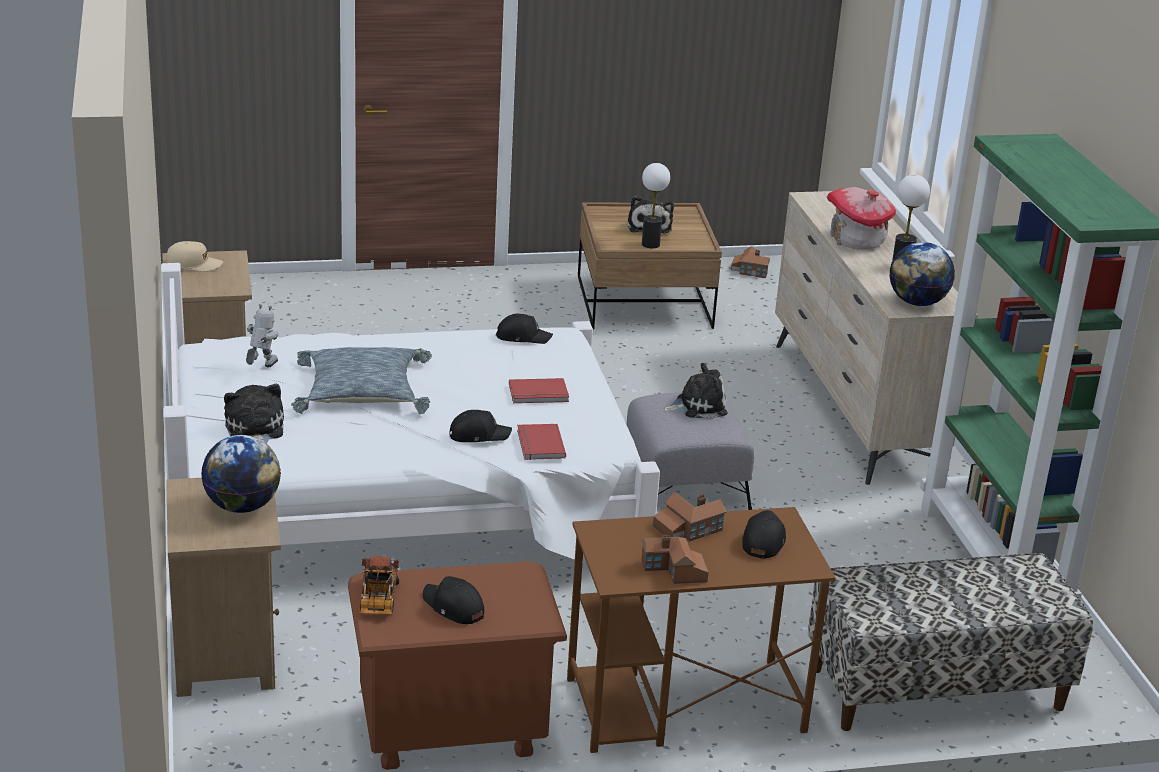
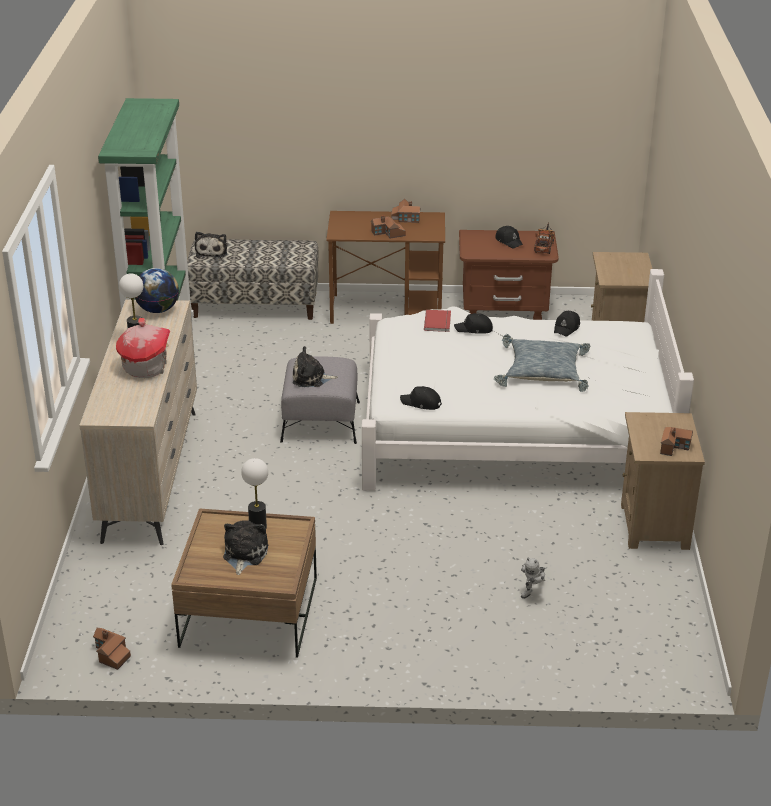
camera: 165 degrees left, 5 degrees up
beige cap [166,241,223,272] -> toy house [660,427,693,456]
globe [201,435,281,513] -> none
plush toy [224,384,284,444] -> plush toy moved to [195,232,227,258]
toy robot [246,304,279,367] -> toy robot moved to [521,558,545,599]
red book [509,378,569,403] -> none
black cap [742,510,786,559] -> black cap moved to [554,311,580,337]

